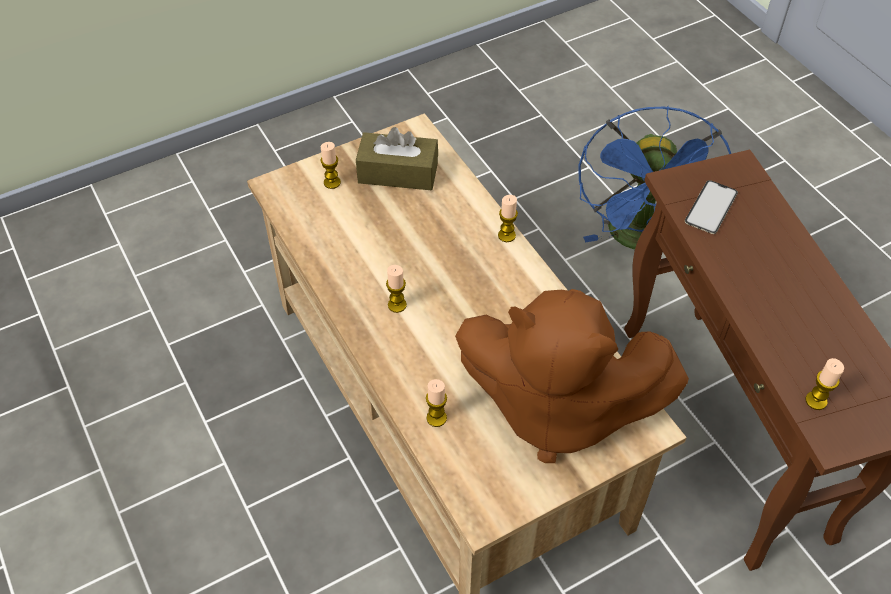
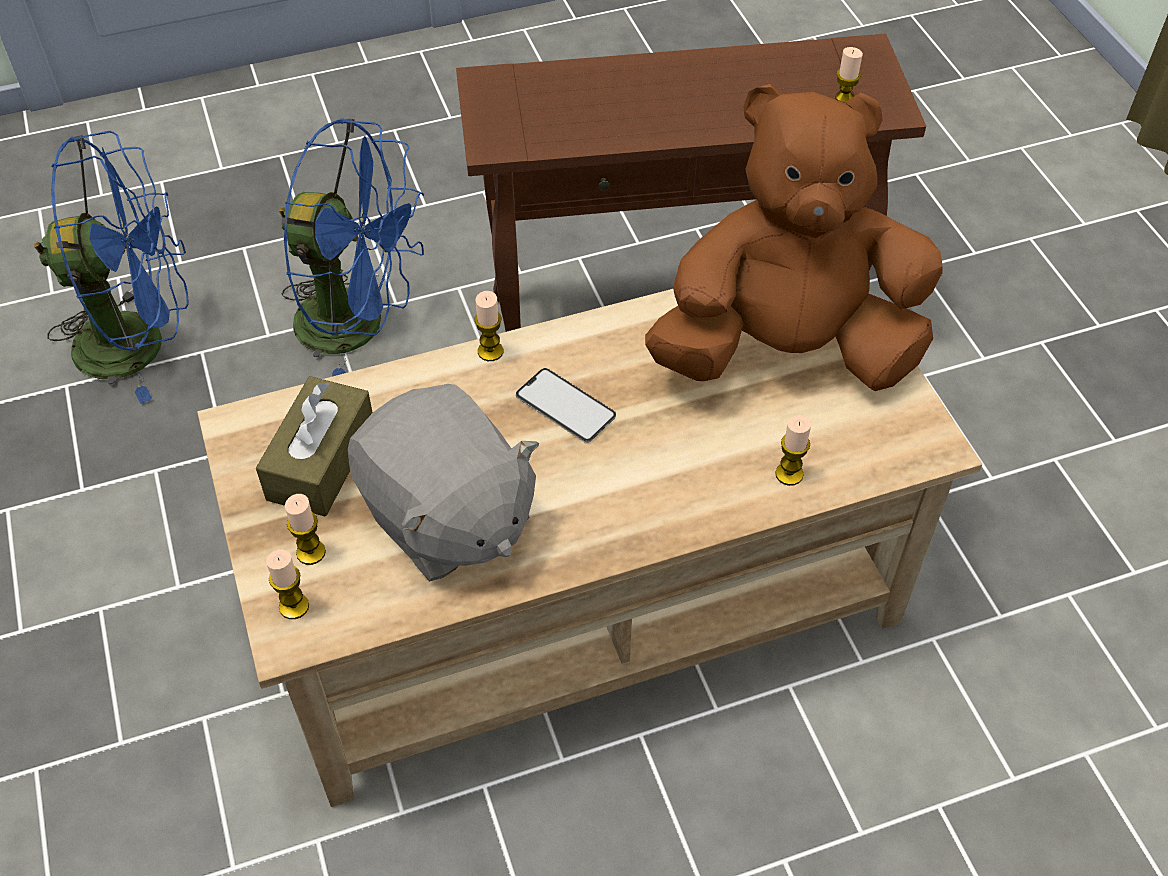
camera: 80 degrees left, 0 degrees up
candle [386,265,407,313] -> candle moved to [266,549,309,619]
brown plush toy [455,289,689,463] -> brown plush toy turned 120 degrees counterclockwise [645,84,943,391]
phone [685,180,738,234] -> phone moved to [516,368,616,443]
none -> blue fan [34,131,189,404]
none -> grey plush toy [348,384,539,581]

